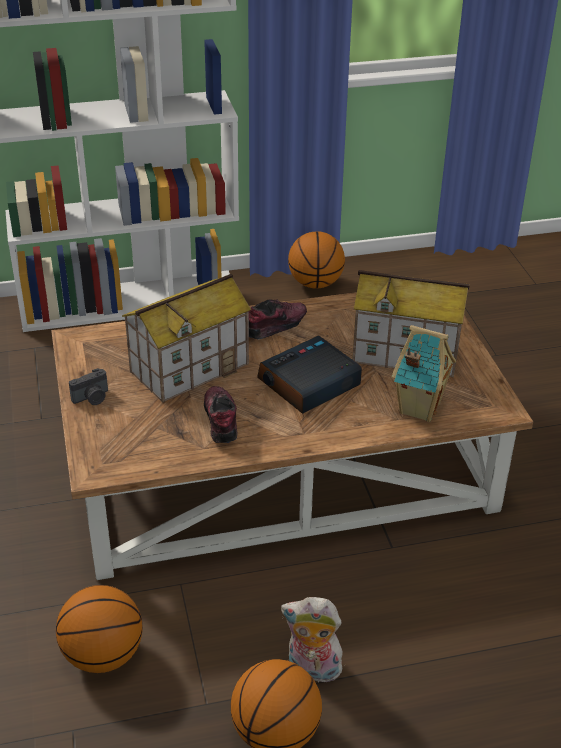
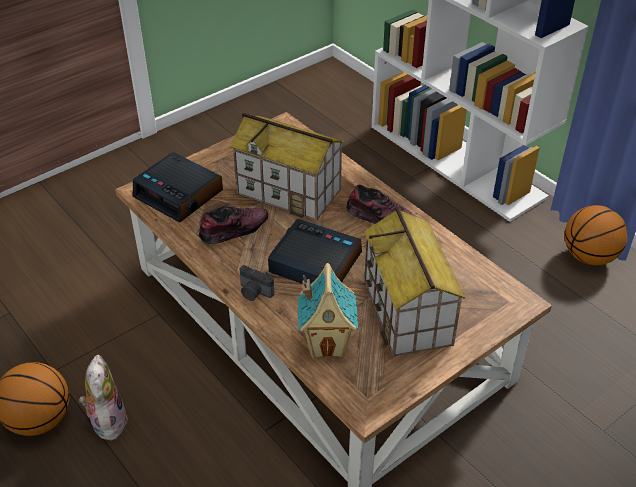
camera: 65 degrees right, 5 degrees up
basketball [56,585,143,673] -> none
camera [69,368,108,405] -> camera moved to [240,265,274,301]
none -> alarm clock [133,152,223,223]

